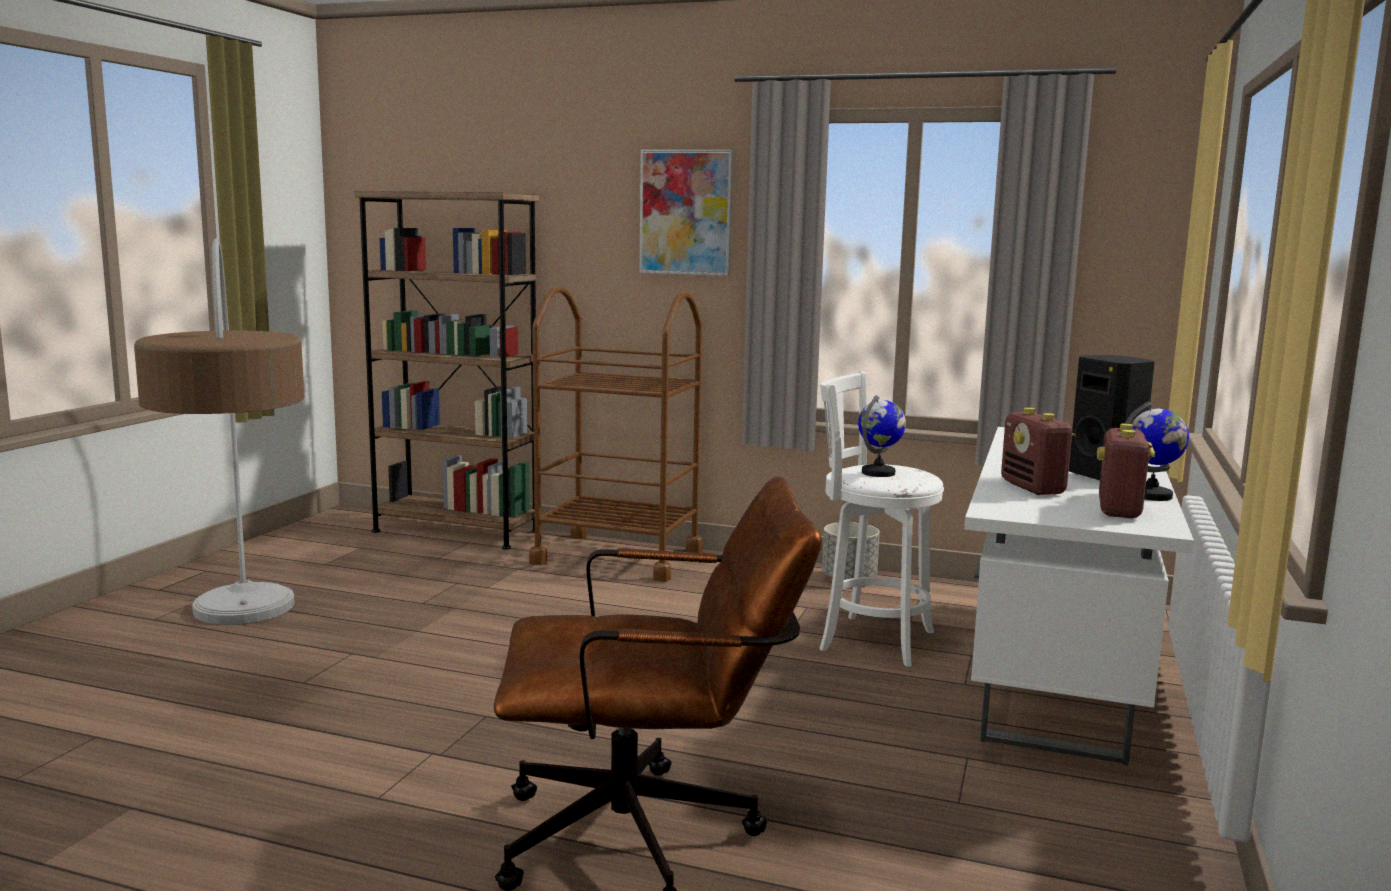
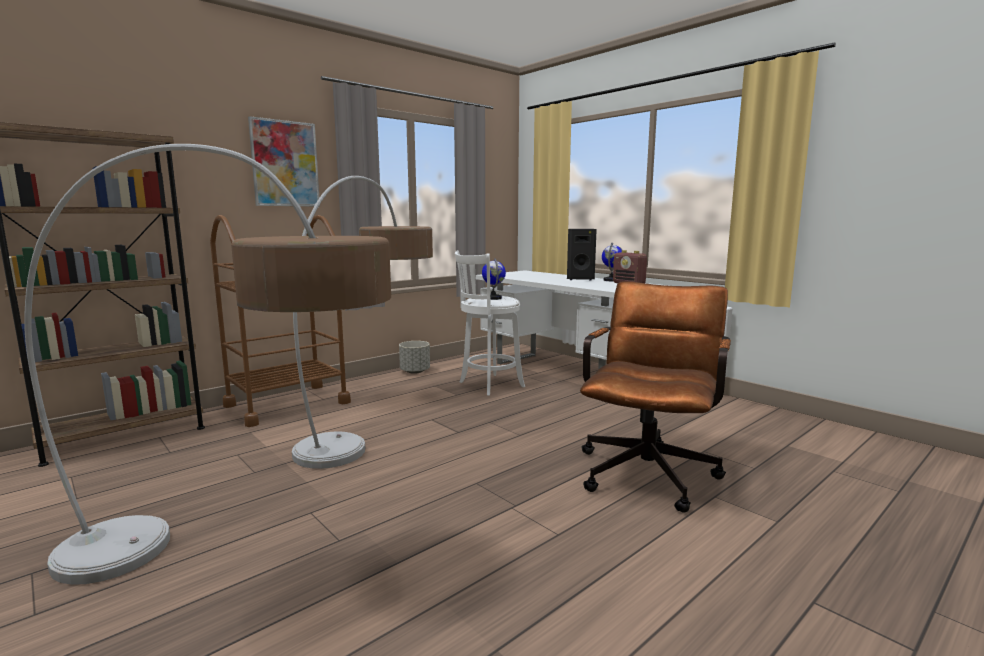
camera: 60 degrees left, 0 degrees up
radio [1001,407,1076,495] -> none
none -> floor lamp [292,176,433,469]

